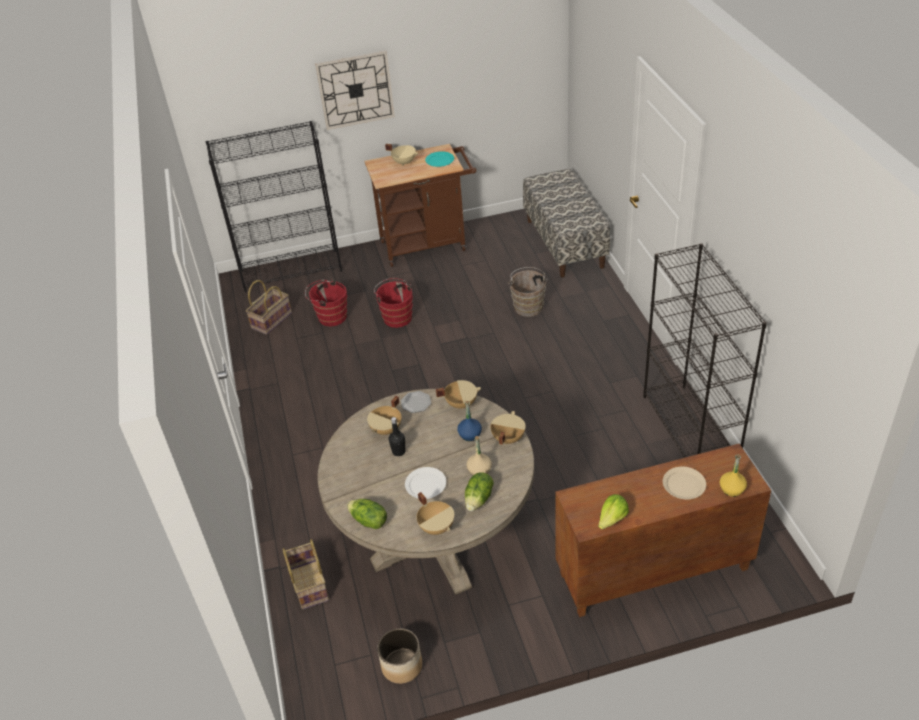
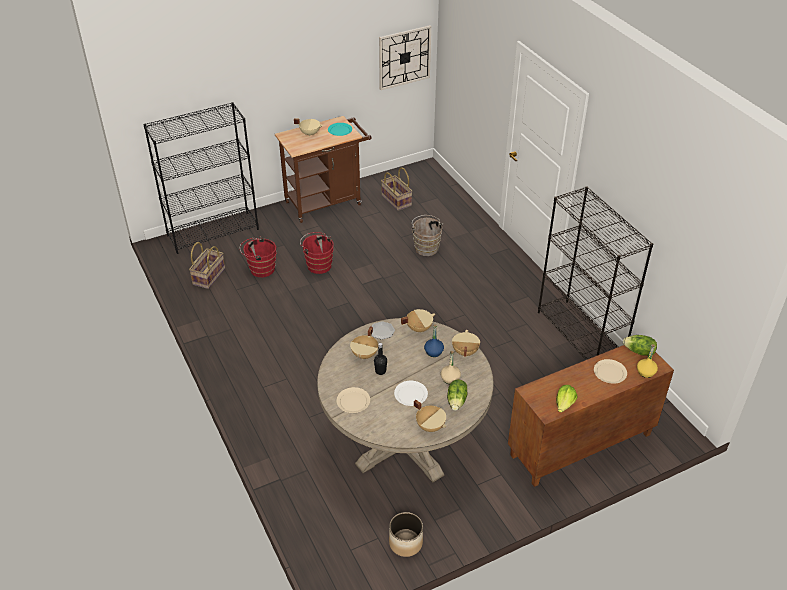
camera: 15 degrees left, 0 degrees up
basket [282,539,329,610] -> basket moved to [381,167,412,211]
wall clock [315,50,395,130] -> wall clock moved to [379,25,431,90]
lettuce [347,499,387,529] -> lettuce moved to [623,335,657,356]
bench [523,169,610,277] -> none
none -> beige plate [336,387,370,413]

